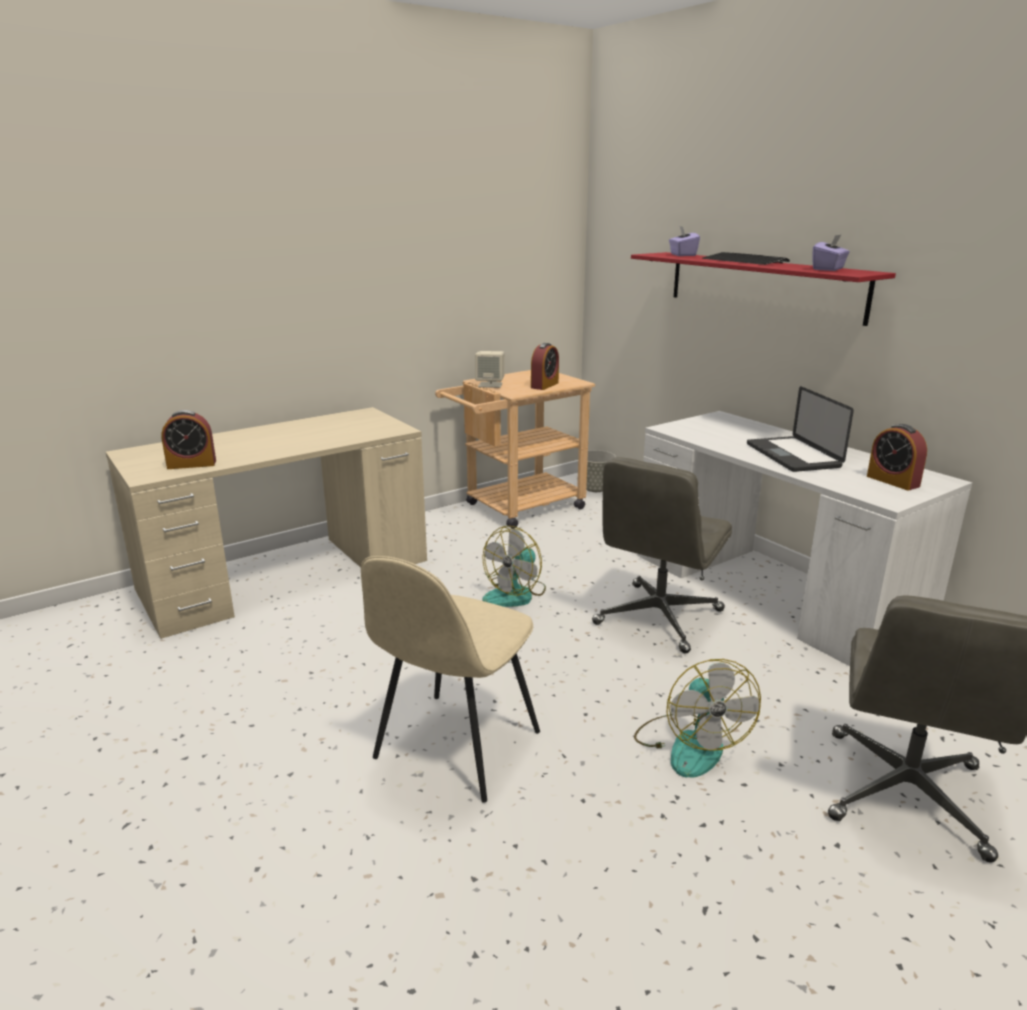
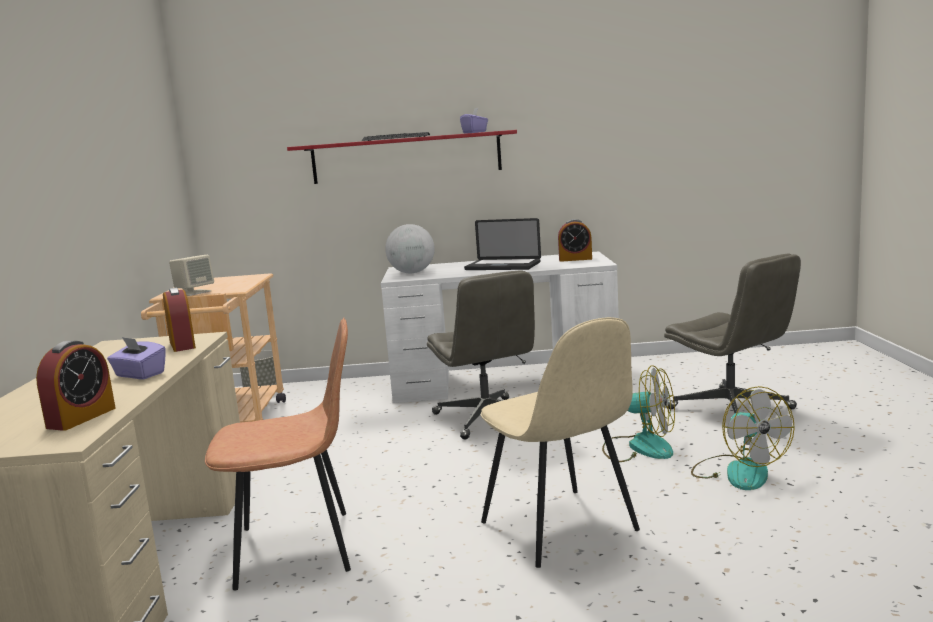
camera: 55 degrees left, 10 degrees down
fan [482,526,546,607] -> fan moved to [691,386,795,490]
alarm clock [531,343,559,390] -> alarm clock moved to [163,288,196,352]
purple tissue box [669,226,700,256] -> purple tissue box moved to [107,337,166,379]
none -> brown chair [205,317,351,590]
none -> globe [385,224,435,273]

